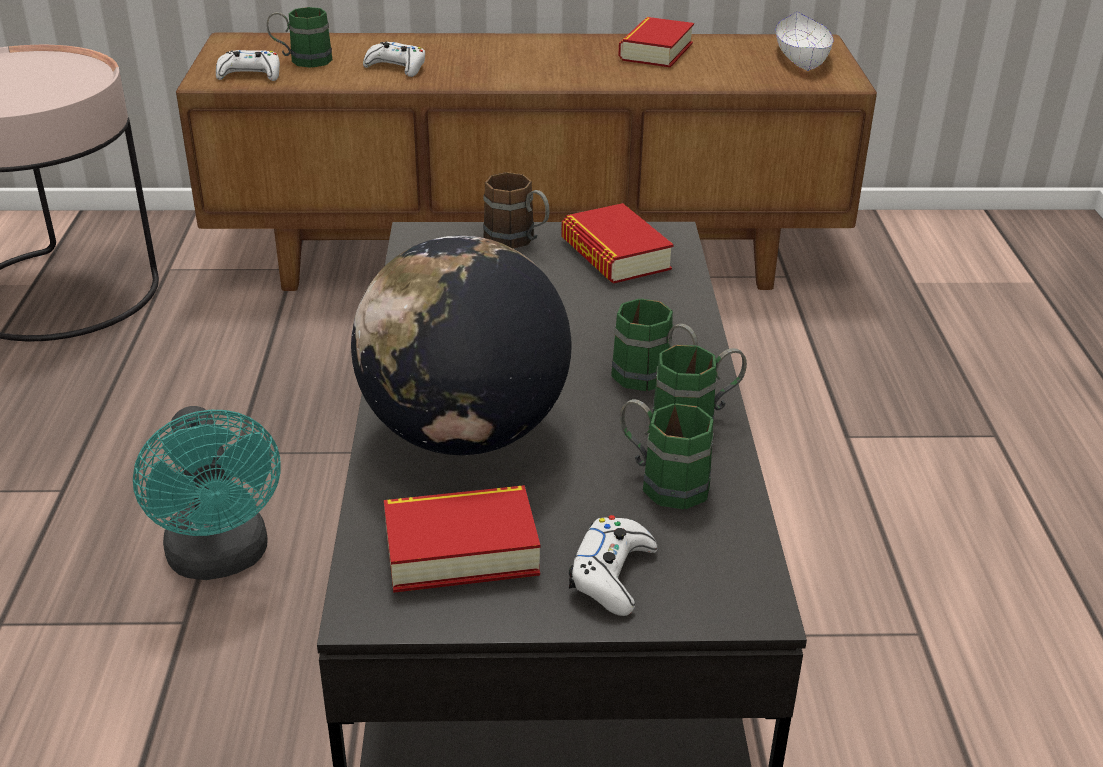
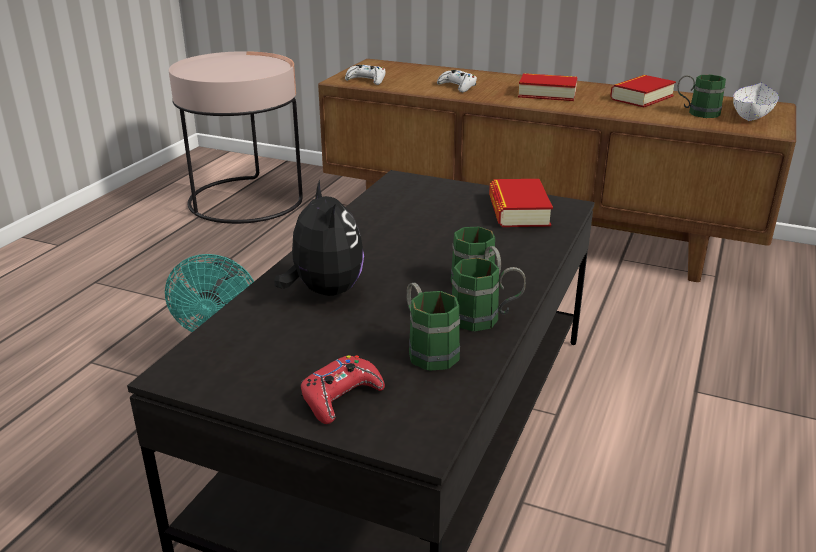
camera: 25 degrees right, 5 degrees down
green mug [267,7,332,68] -> green mug moved to [677,75,726,118]
globe [351,236,571,455] -> plush toy [274,180,364,296]
book [384,485,540,593] -> book moved to [518,73,578,101]
brown mug [483,172,550,249] -> none
white game controller [569,515,658,616] -> red game controller [300,355,385,424]

